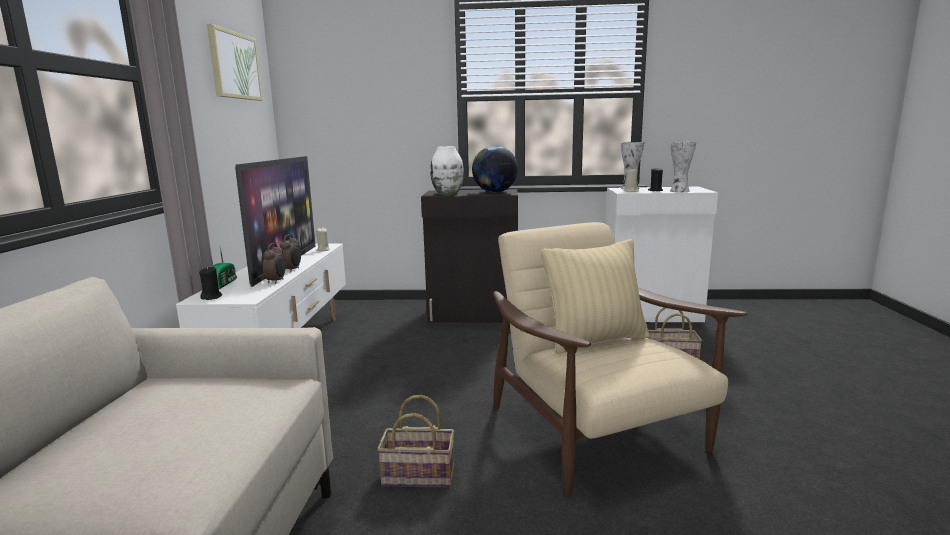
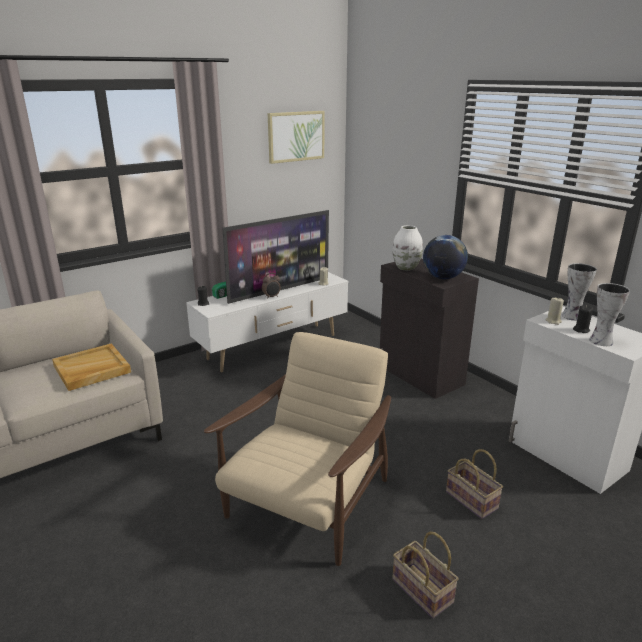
camera: 50 degrees right, 10 degrees up
alarm clock [263,243,286,284] -> none
basket [377,395,454,487] -> basket moved to [392,532,458,619]
beige pillow [541,239,649,354] -> none
none -> beige tray [52,343,131,391]

